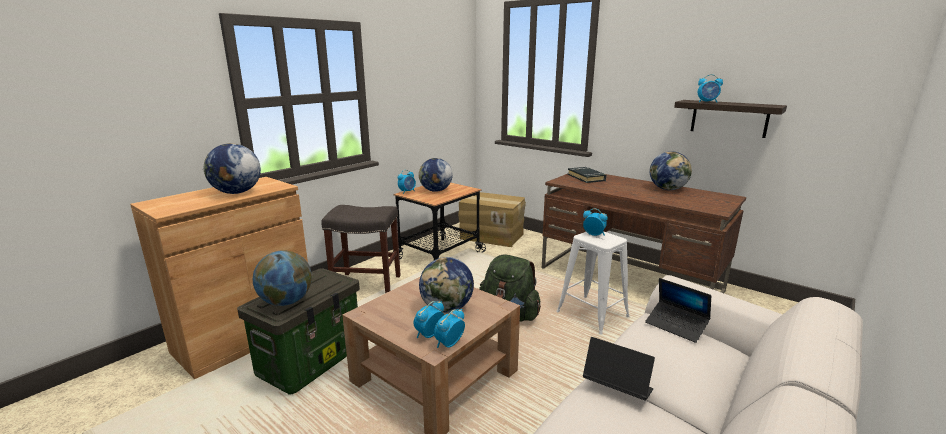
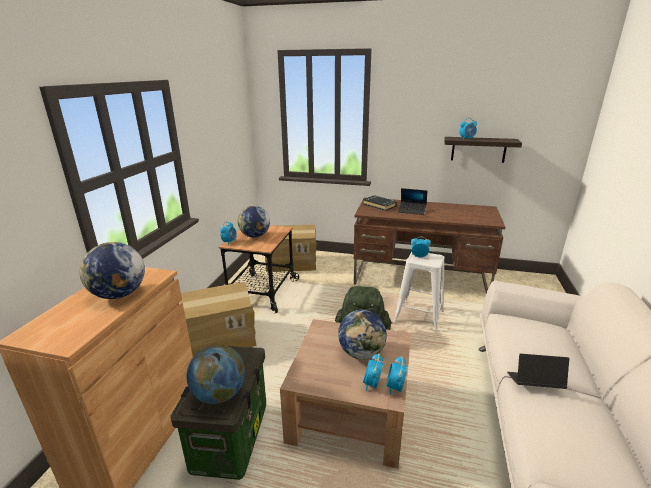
camera: 25 degrees left, 5 degrees up
grey stool [321,205,400,293] -> cardboard box [179,282,257,357]
laptop [645,278,711,343] -> laptop moved to [398,188,427,215]
globe [650,151,692,190] -> none

